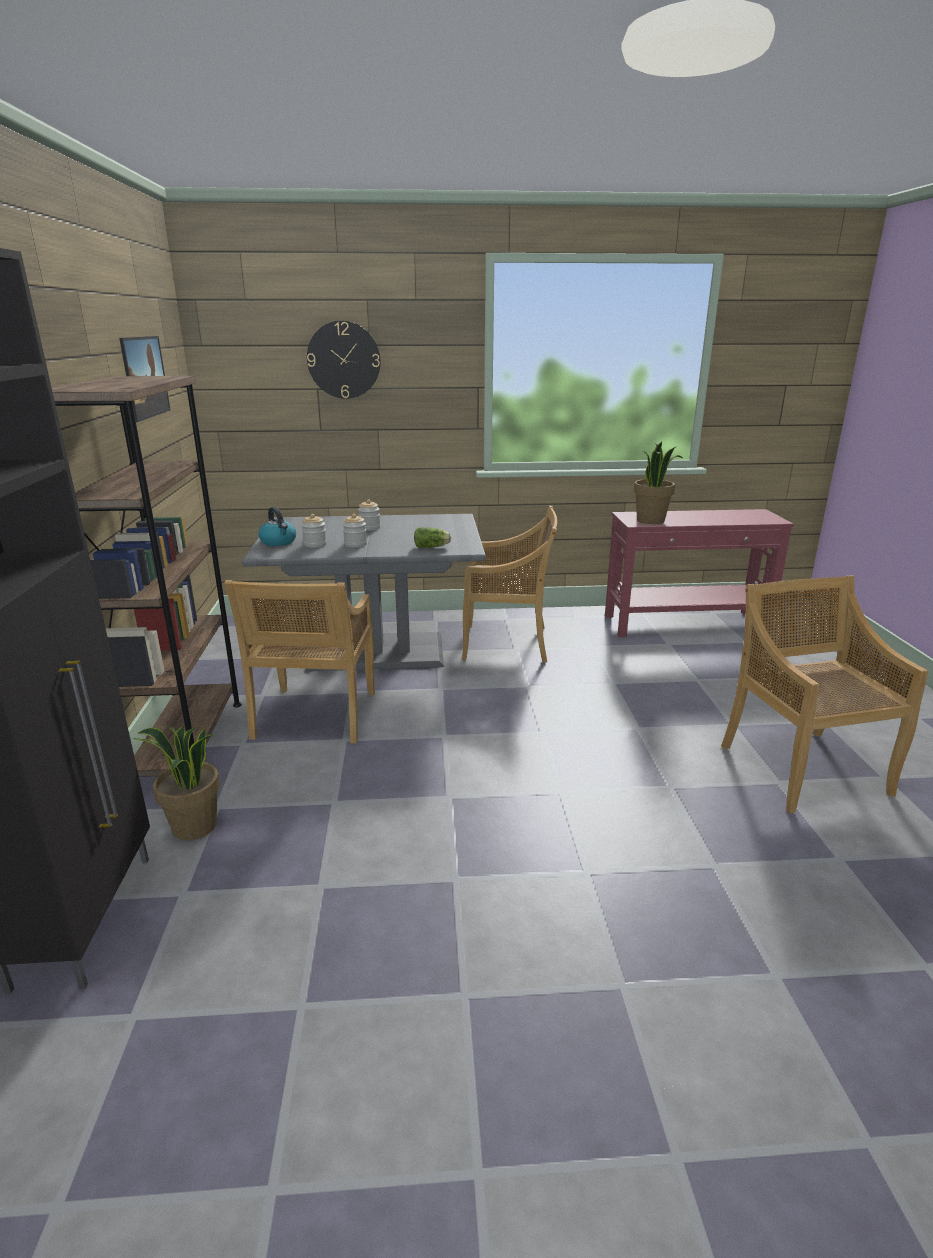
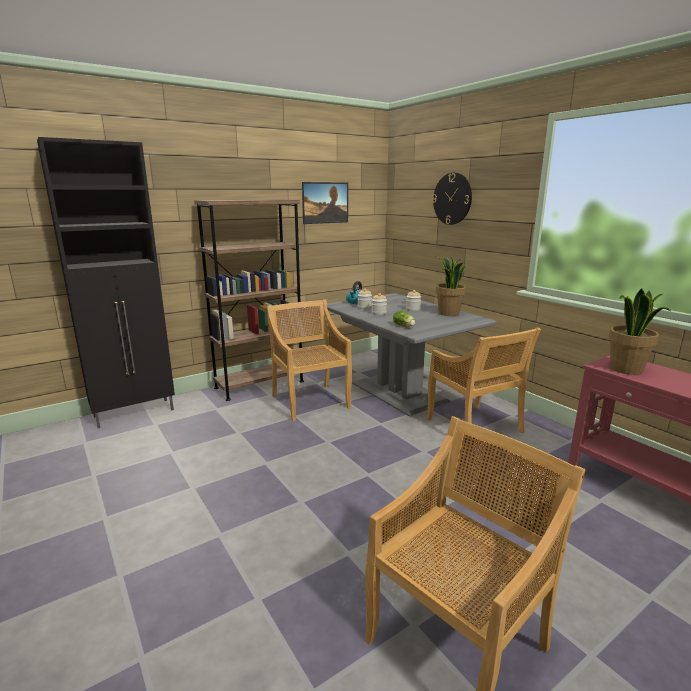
camera: 60 degrees right, 5 degrees down
potted plant [133,725,220,840] -> potted plant moved to [436,256,466,316]
beige chair [224,580,375,743] -> beige chair turned 90 degrees clockwise [267,299,352,421]

